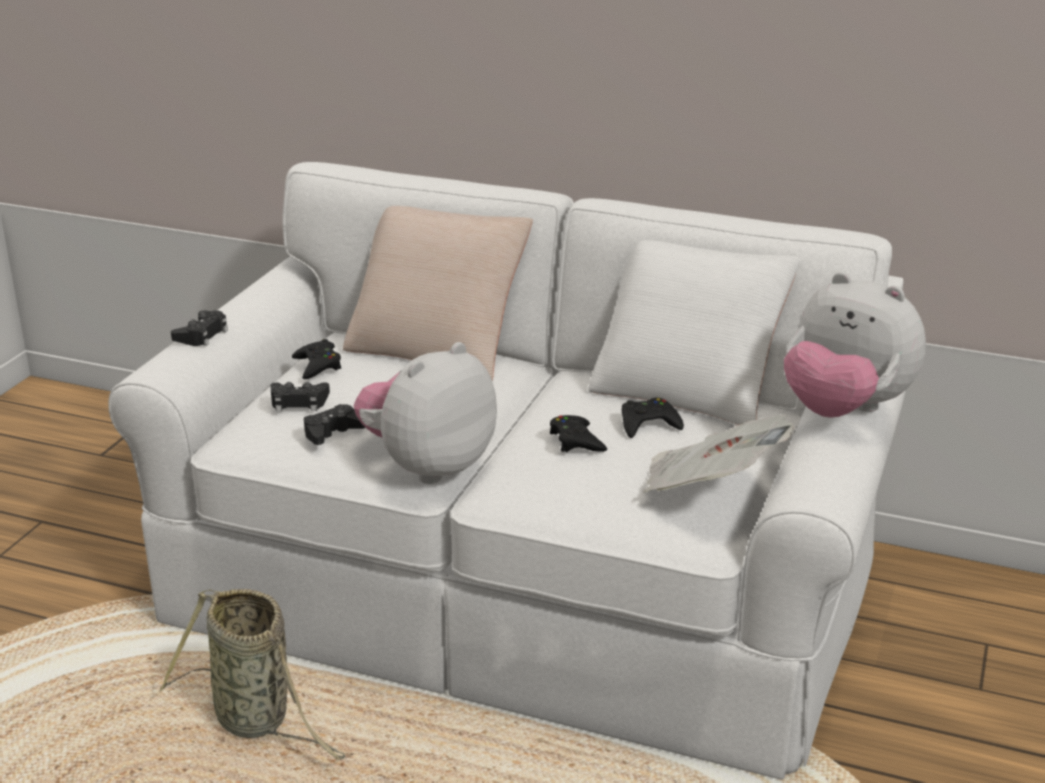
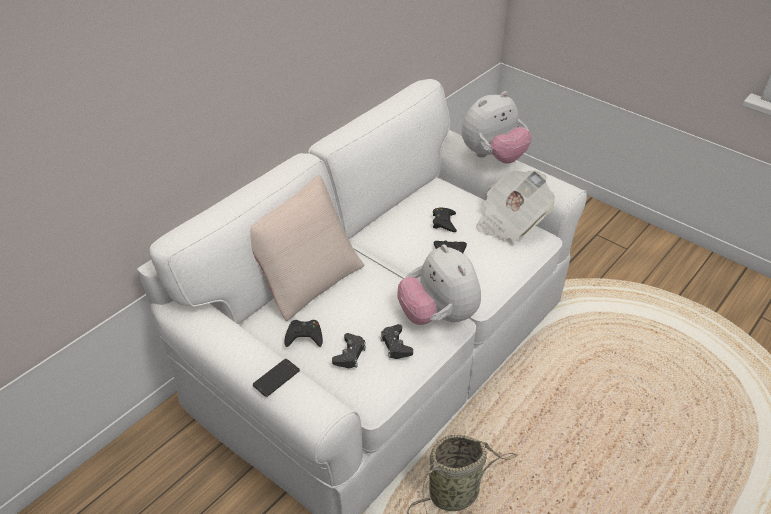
camera: 70 degrees left, 15 degrees up
black game controller [171,310,228,346] -> phone [253,359,300,397]
white pillow [588,240,800,425] -> none

